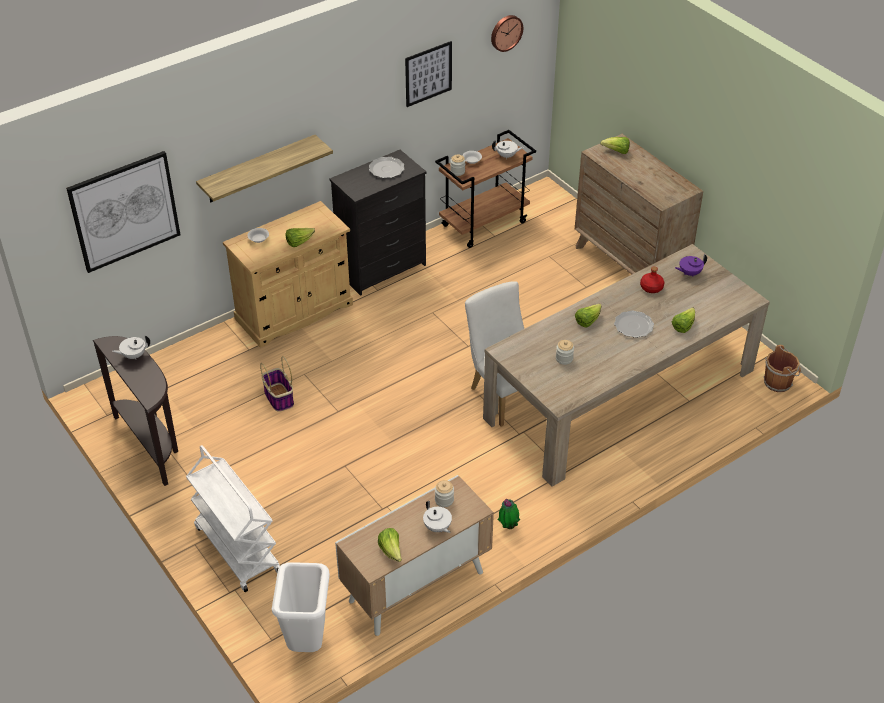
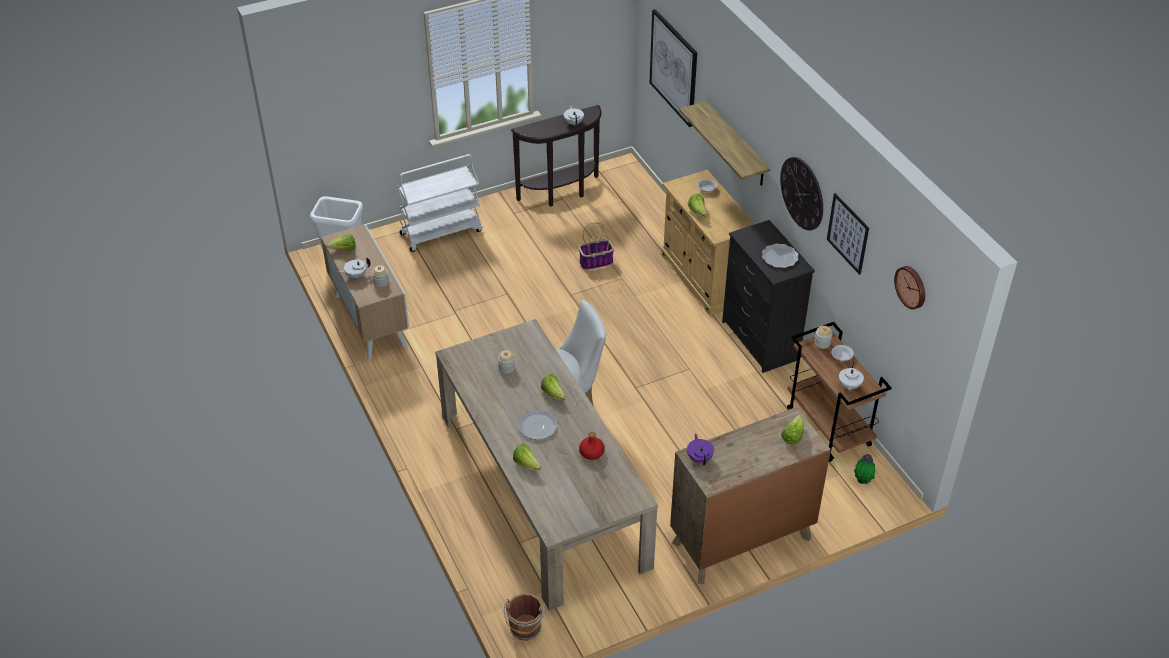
camera: 100 degrees right, 0 degrees up
potted plant [497,499,520,529] -> potted plant moved to [854,454,875,484]
purple teapot [675,254,707,277] -> purple teapot moved to [687,434,714,465]
none -> wall clock [780,157,823,231]

